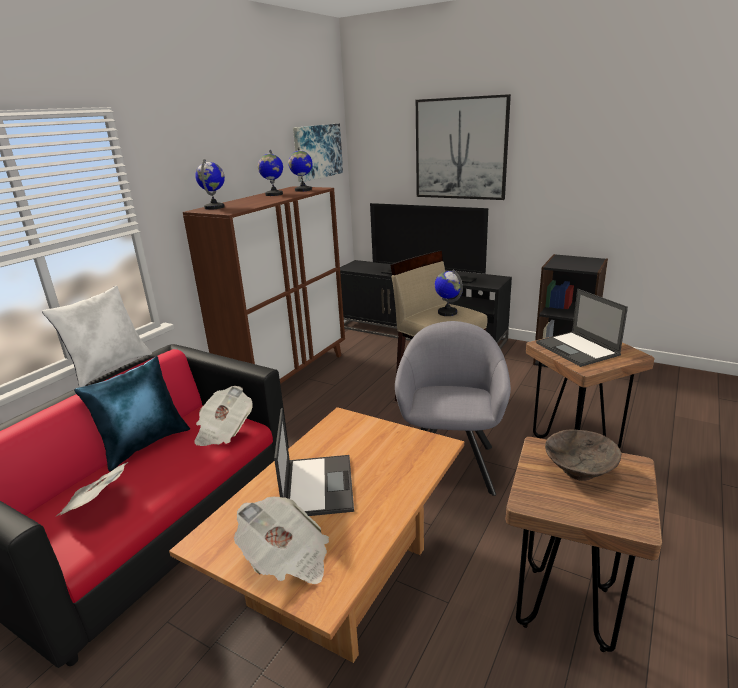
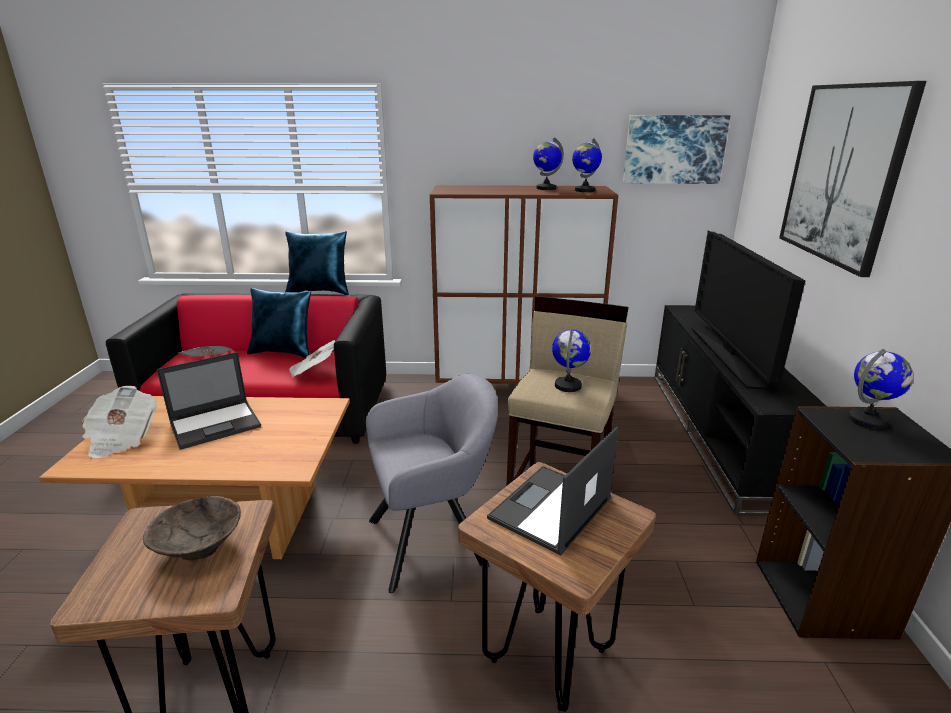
camera: 60 degrees right, 0 degrees up
white pillow [42,286,152,387] -> blue pillow [285,231,349,295]
globe [195,159,225,210] -> globe moved to [848,349,914,429]

